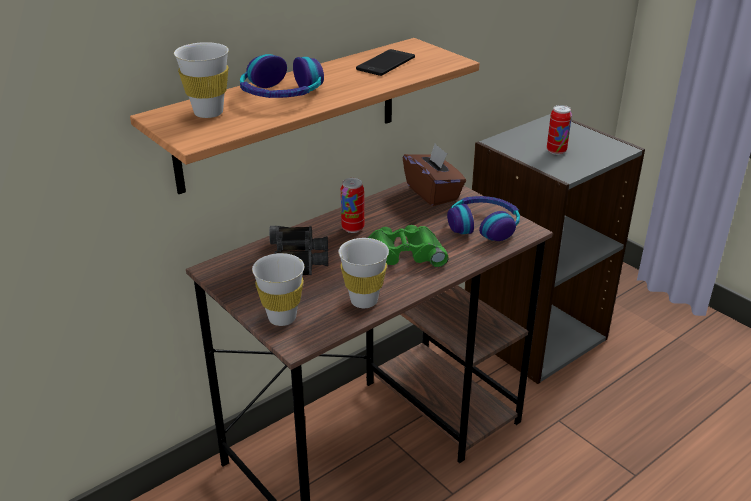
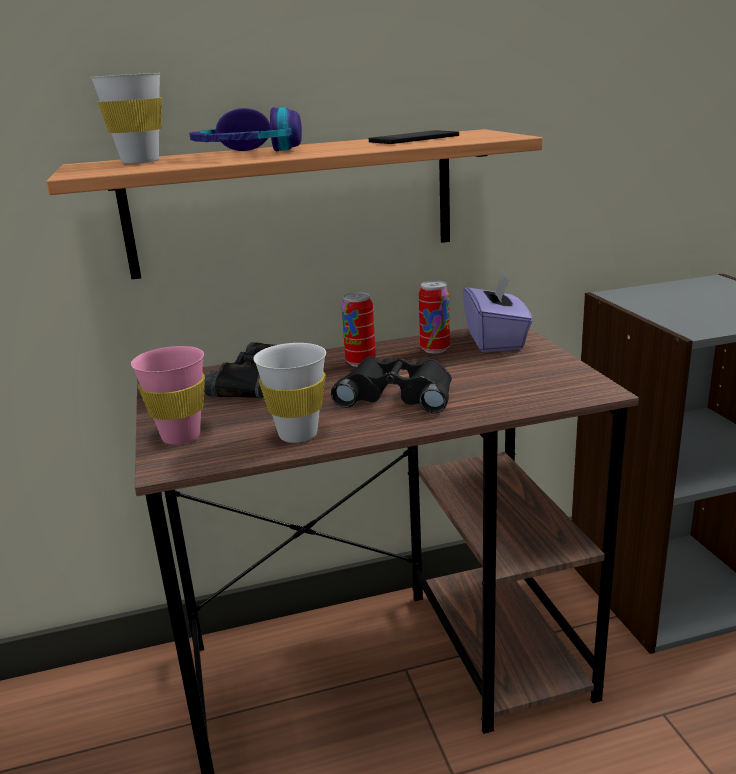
camera: 25 degrees right, 10 degrees down
white cup [252,253,304,326] -> pink cup [131,346,205,445]
green binoculars [368,225,449,267] -> black binoculars [331,356,452,413]
brown tissue box [403,143,466,206] -> purple tissue box [463,273,532,352]
headphones [447,196,520,241] -> none
can [547,105,572,155] -> can moved to [419,281,450,353]

